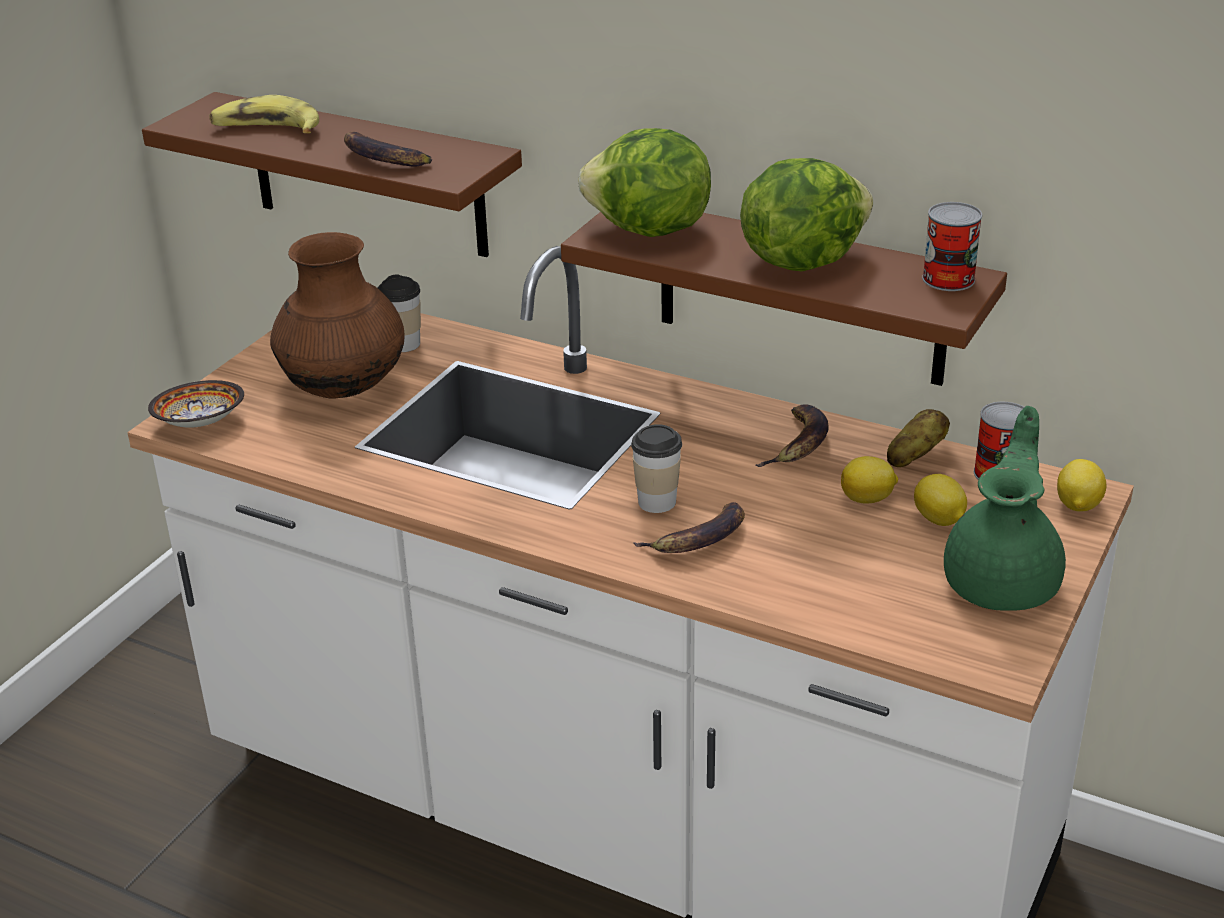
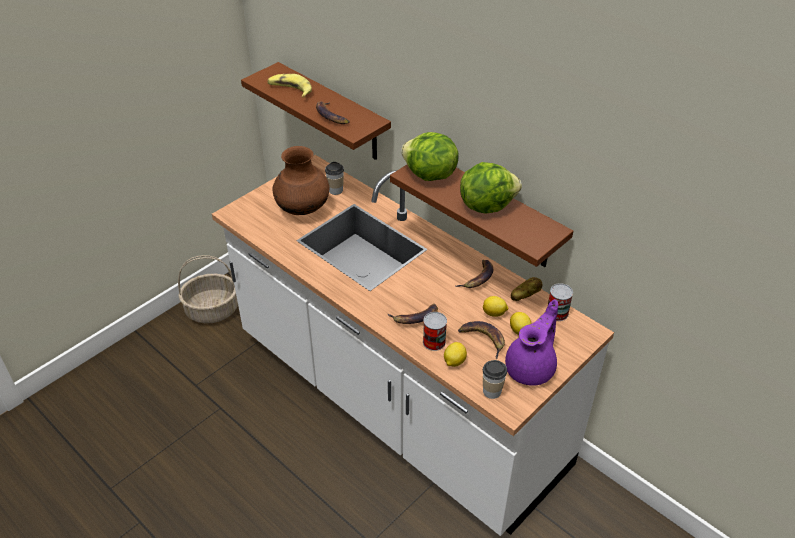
camera: 15 degrees right, 10 degrees up
bowl [148,380,244,428] -> none
cup [631,424,682,513] -> cup moved to [483,360,507,399]
can [922,202,982,291] -> can moved to [423,312,447,351]
green teapot [944,406,1066,611] -> purple teapot [505,299,558,386]
lemon [1057,459,1106,511] -> lemon moved to [444,342,467,367]
none -> basket [178,255,238,324]
none -> banana [458,321,505,359]

